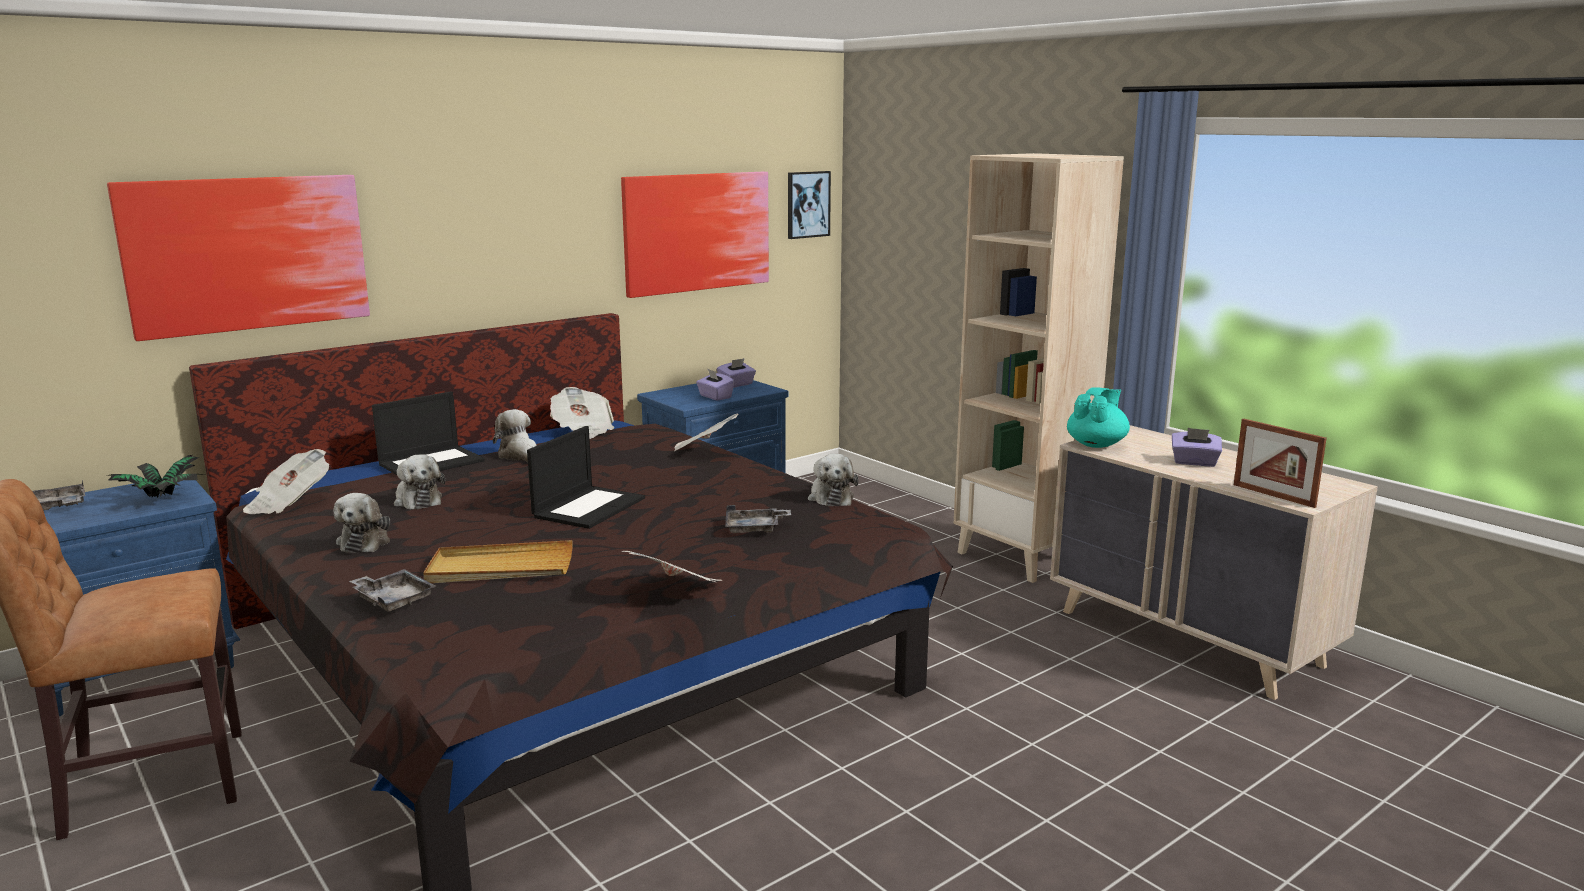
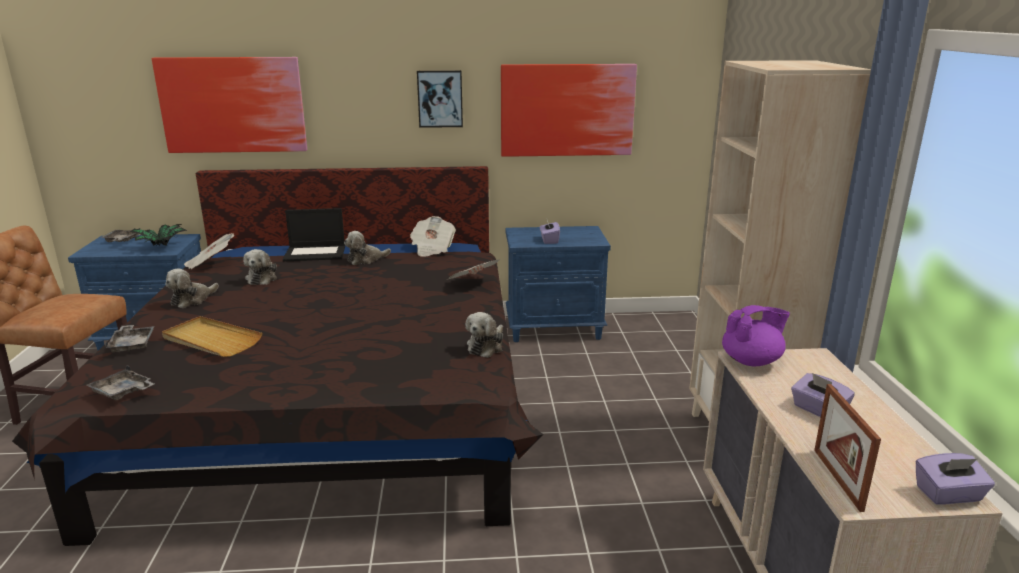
camera: 35 degrees right, 5 degrees up
plush toy [493,409,537,462] -> plush toy turned 120 degrees counterclockwise [344,231,391,265]
laptop [527,426,645,529] -> none
newspaper [621,551,722,582] -> none
purple tissue box [717,358,756,388] -> purple tissue box moved to [916,453,995,505]
grey tray [725,505,791,533] -> grey tray moved to [86,365,154,400]
picture [788,171,831,239] -> picture moved to [417,70,463,128]
turquoise teapot [1067,387,1130,448] -> purple teapot [722,305,790,366]

